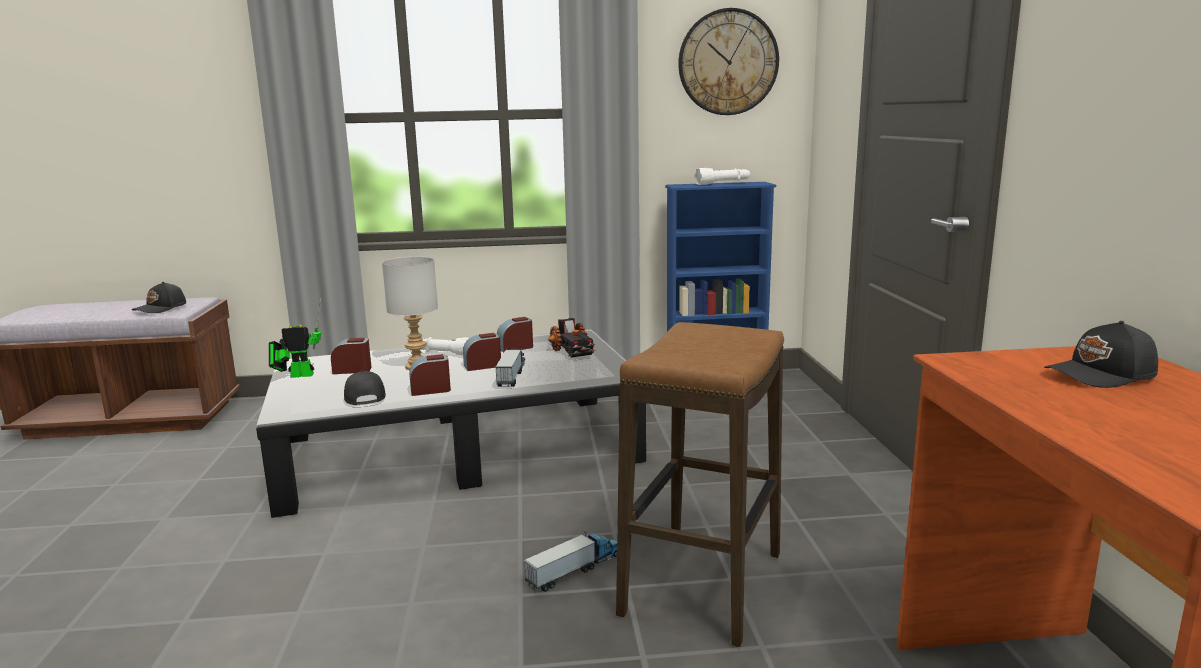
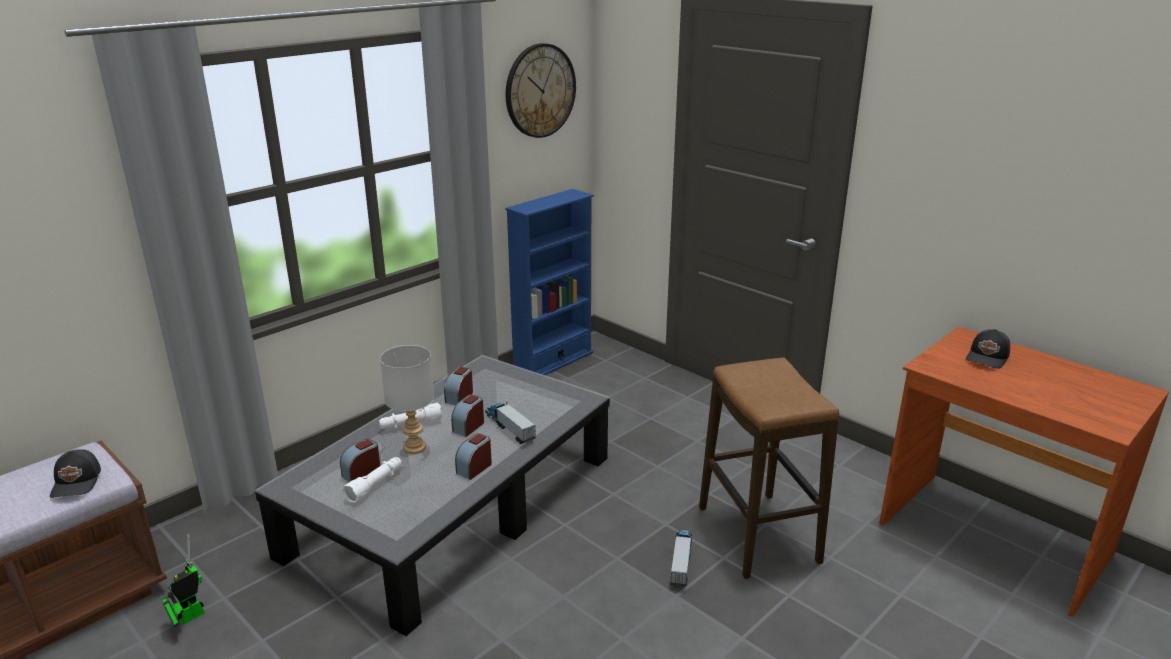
camera: 40 degrees left, 10 degrees up
toy robot [269,299,321,378] -> toy robot moved to [161,534,205,627]
black cap [344,370,386,405] -> none
toy truck [548,318,596,358] -> none
white flashlight [694,168,750,185] -> white flashlight moved to [342,457,402,503]

